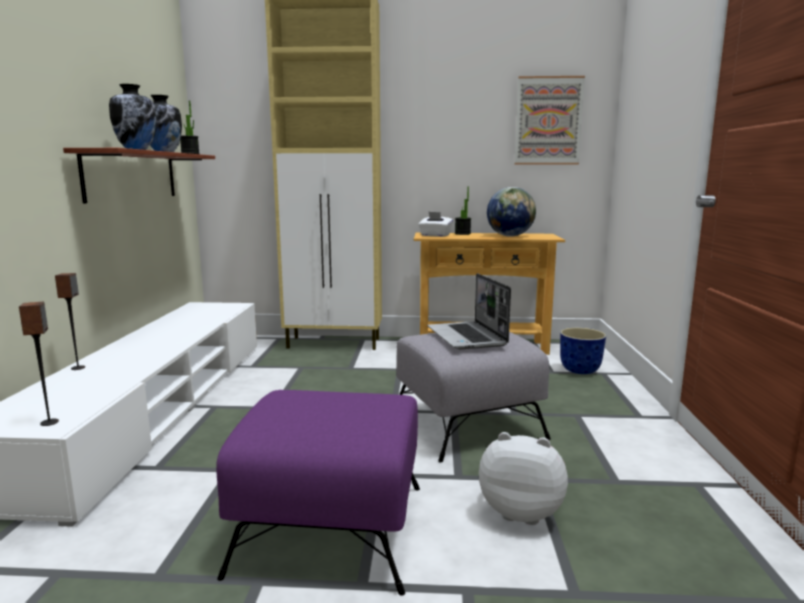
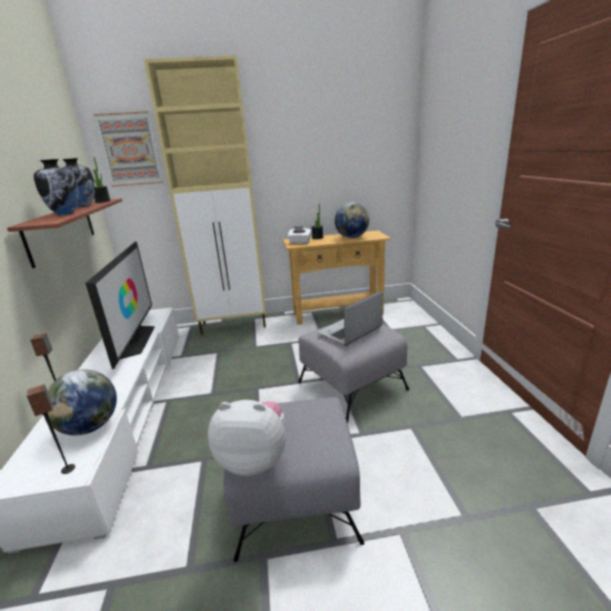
camera: 10 degrees left, 10 degrees up
purple ottoman [216,390,420,596] -> grey ottoman [224,397,364,562]
laptop [427,273,511,349] -> laptop turned 75 degrees clockwise [317,291,383,346]
plush toy [479,432,568,525] -> plush toy moved to [208,400,286,476]
picture [514,76,585,165] -> picture moved to [93,111,163,187]
planter [560,328,606,374] -> none
none -> globe [47,369,117,435]
none -> television [85,241,155,369]

